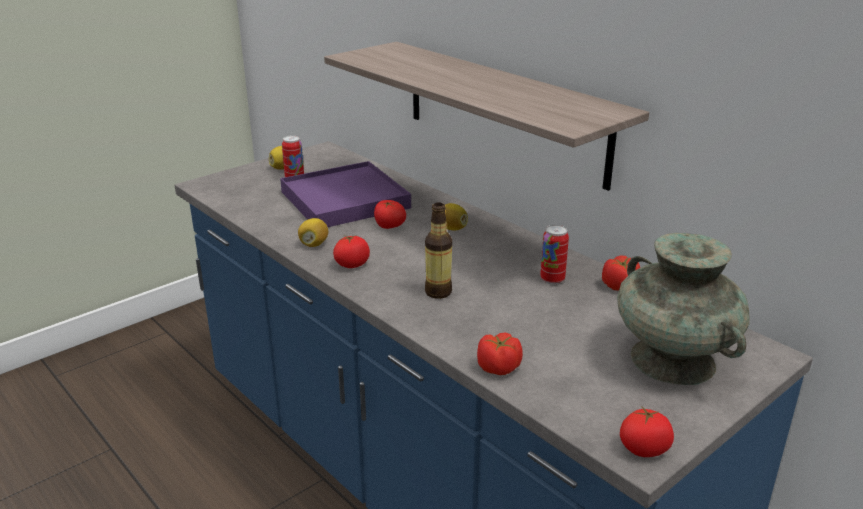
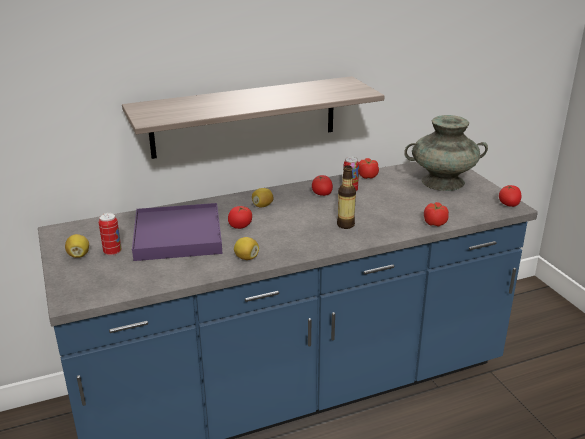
camera: 70 degrees left, 0 degrees up
tomato [333,235,370,268] -> tomato moved to [312,175,333,196]

